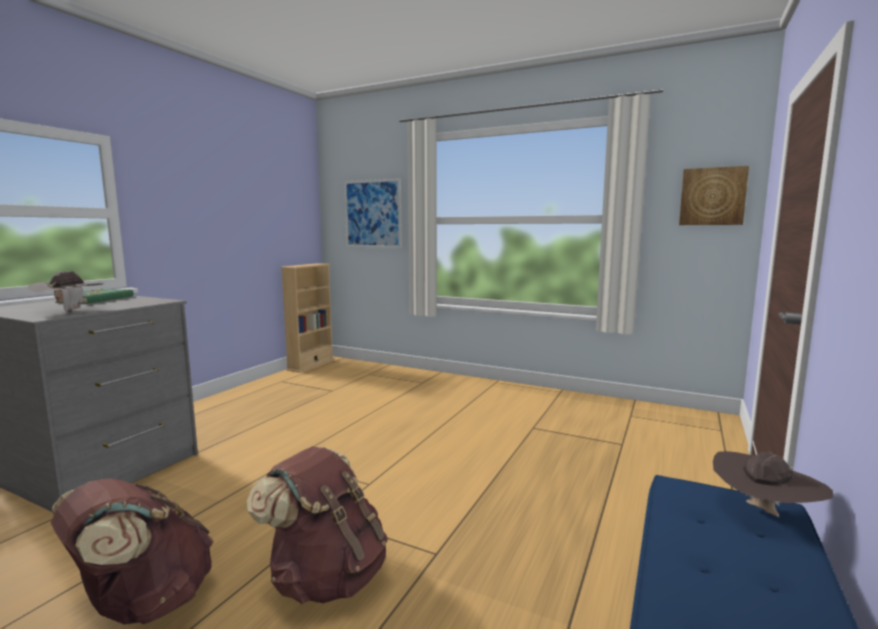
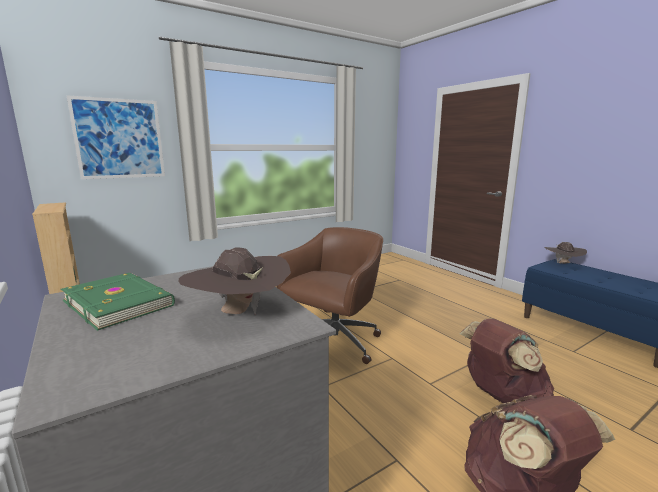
camera: 60 degrees left, 5 degrees up
picture [679,166,749,225] -> none
none -> brown office chair [277,227,383,364]

